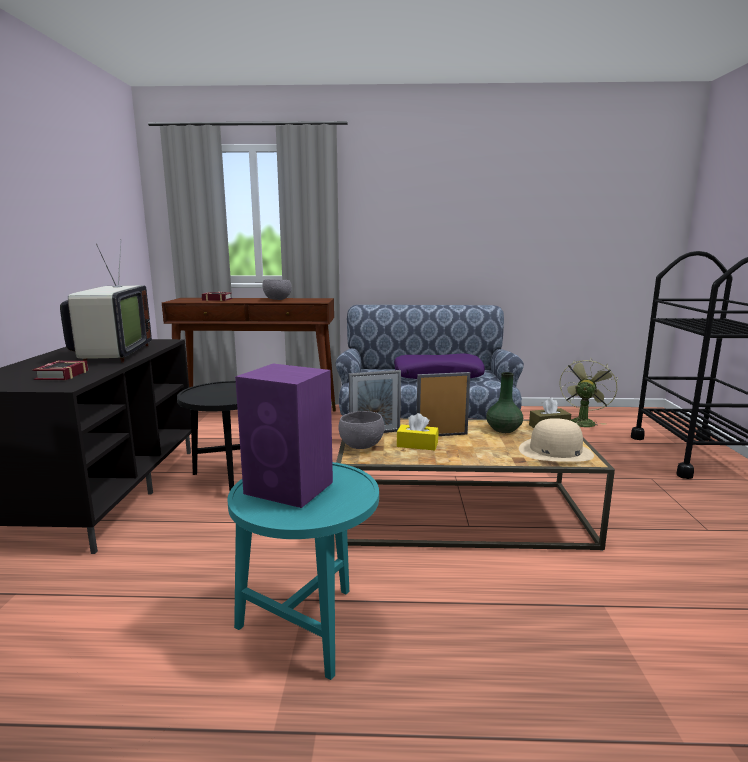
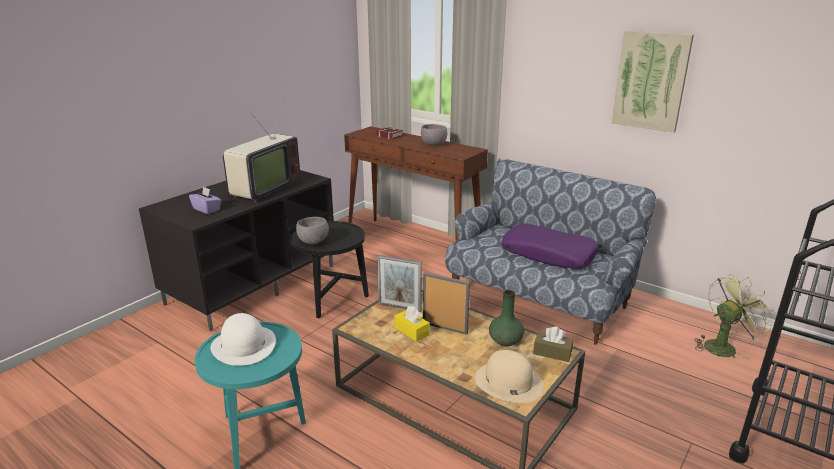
camera: 35 degrees right, 10 degrees up
book [32,361,88,380] -> purple tissue box [189,187,222,214]
purple speaker [235,364,333,508] -> white hat [210,313,276,366]
grey bowl [339,411,384,449] -> grey bowl moved to [296,217,329,244]
none -> picture [612,30,694,133]

